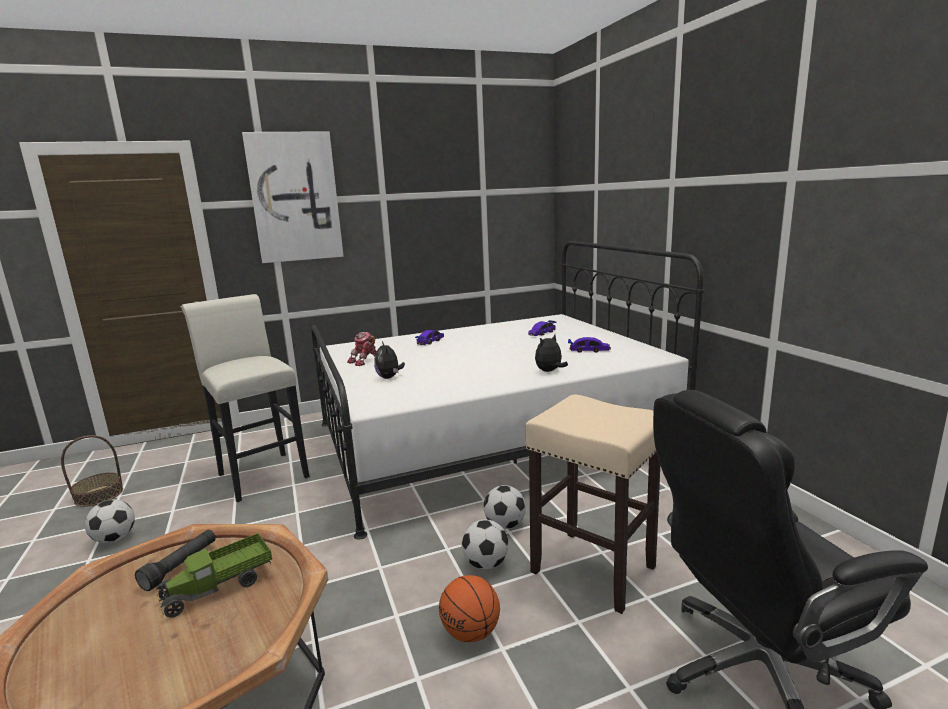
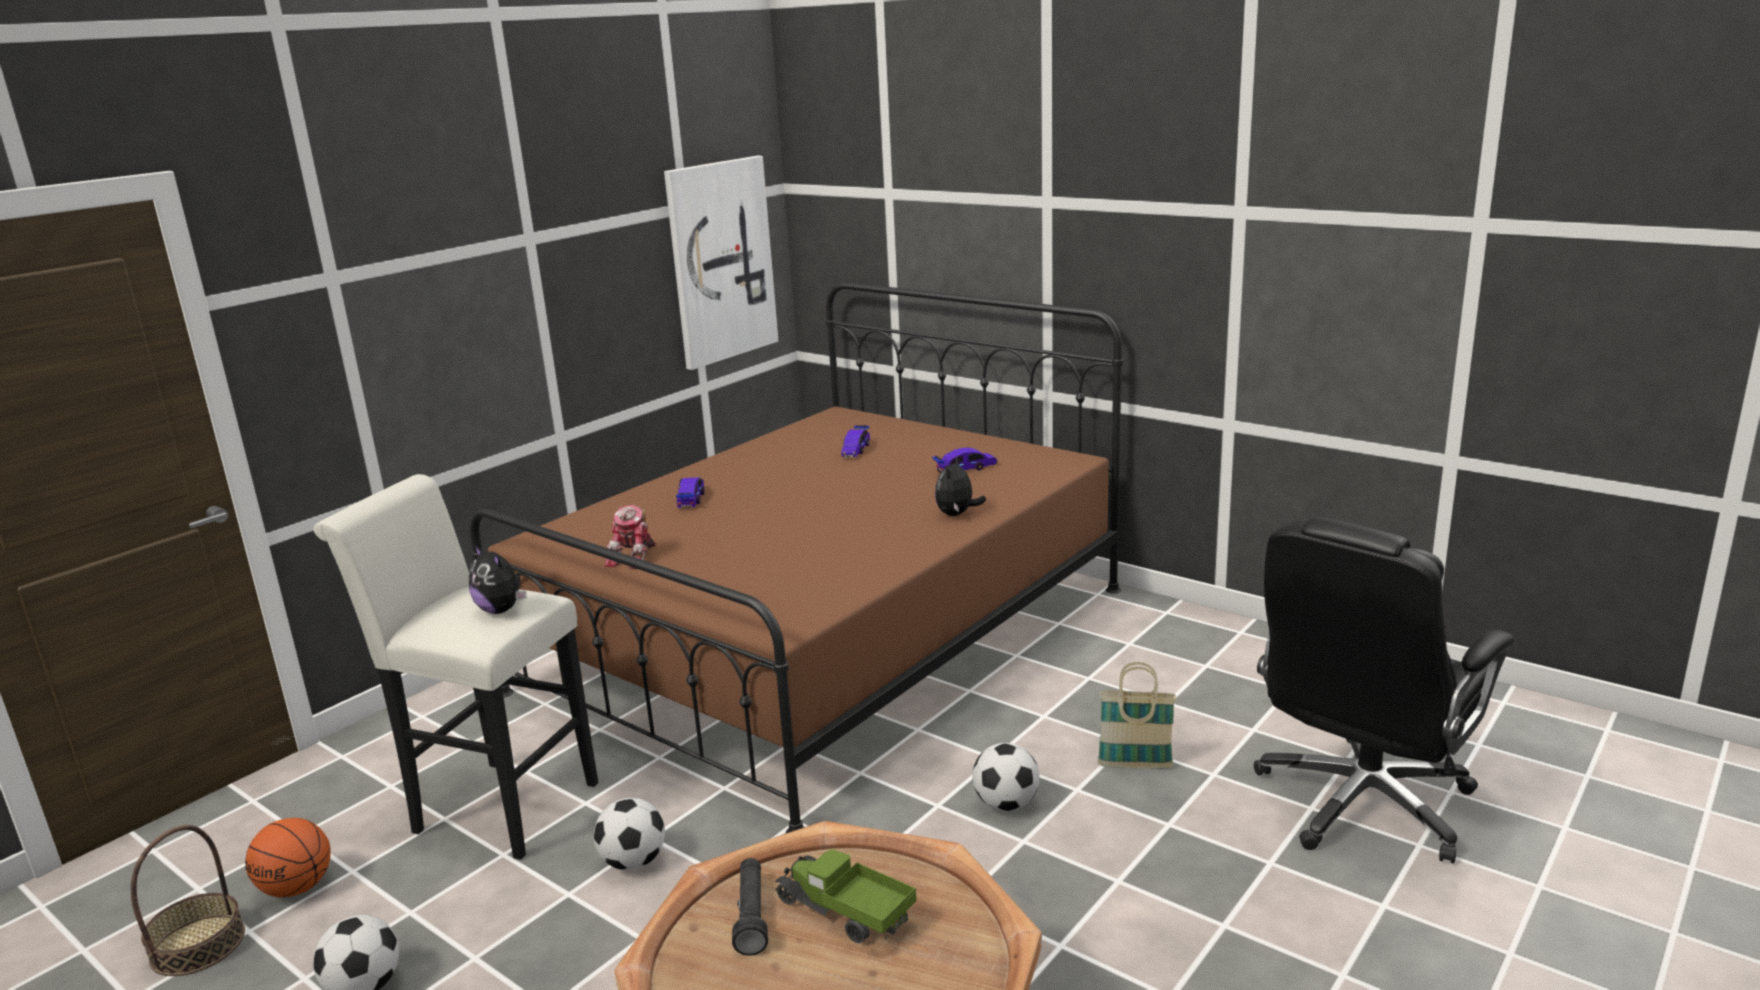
camera: 30 degrees left, 5 degrees up
toy truck [156,533,272,618] -> toy truck turned 105 degrees clockwise [775,849,917,943]
picture [242,131,344,263] -> picture moved to [664,156,778,370]
white bed [311,241,704,540] -> brown bed [470,282,1123,833]
plush toy [374,341,405,379] -> plush toy moved to [469,545,527,614]
basketball [439,575,500,642] -> basketball moved to [245,818,331,897]
football [484,485,526,529] -> football moved to [594,798,665,870]
beige stool [525,394,660,614] -> basket [1098,662,1176,768]

